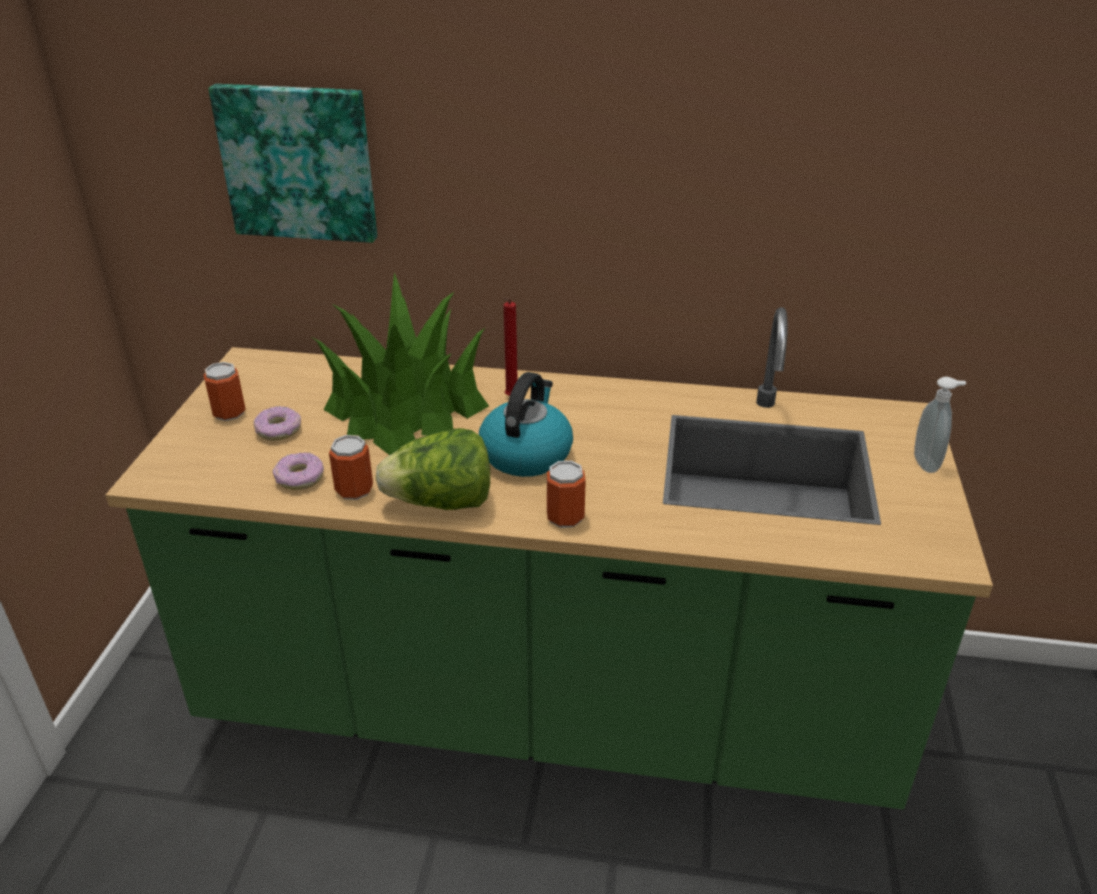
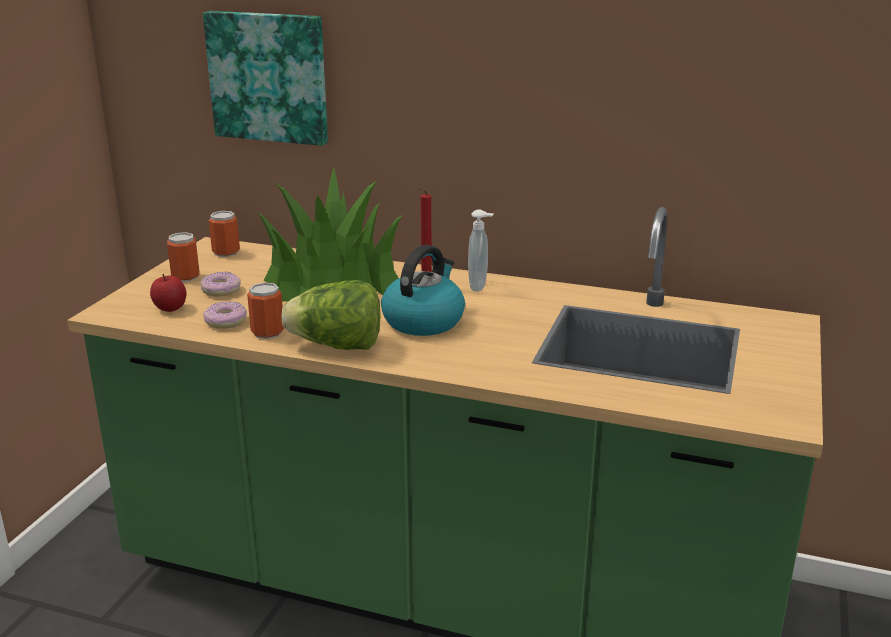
camera: 10 degrees right, 10 degrees down
can [547,461,586,528] -> can moved to [209,211,240,257]
soap dispenser [914,377,966,473] -> soap dispenser moved to [468,210,494,292]
none -> apple [150,274,186,312]

